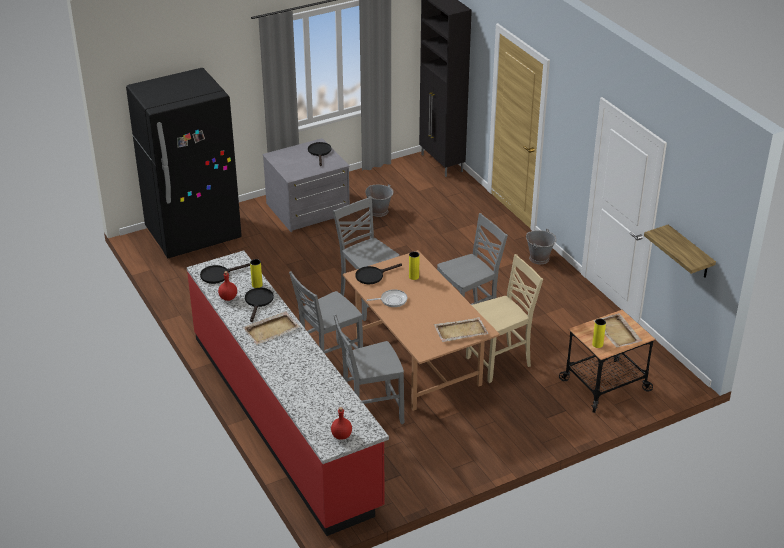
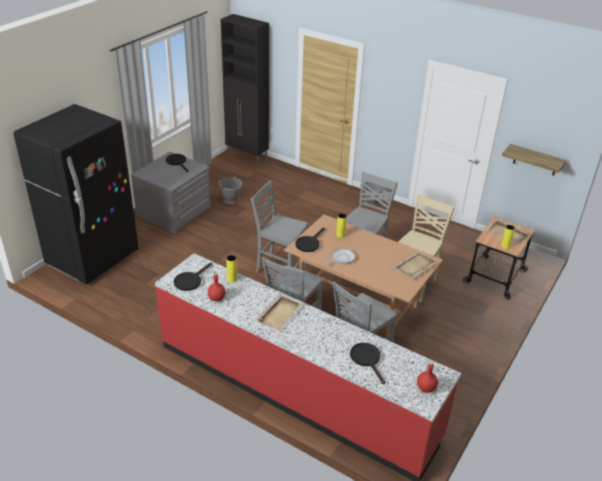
camera: 30 degrees left, 0 degrees up
black frying pan [245,288,274,322] -> black frying pan moved to [350,343,385,384]

